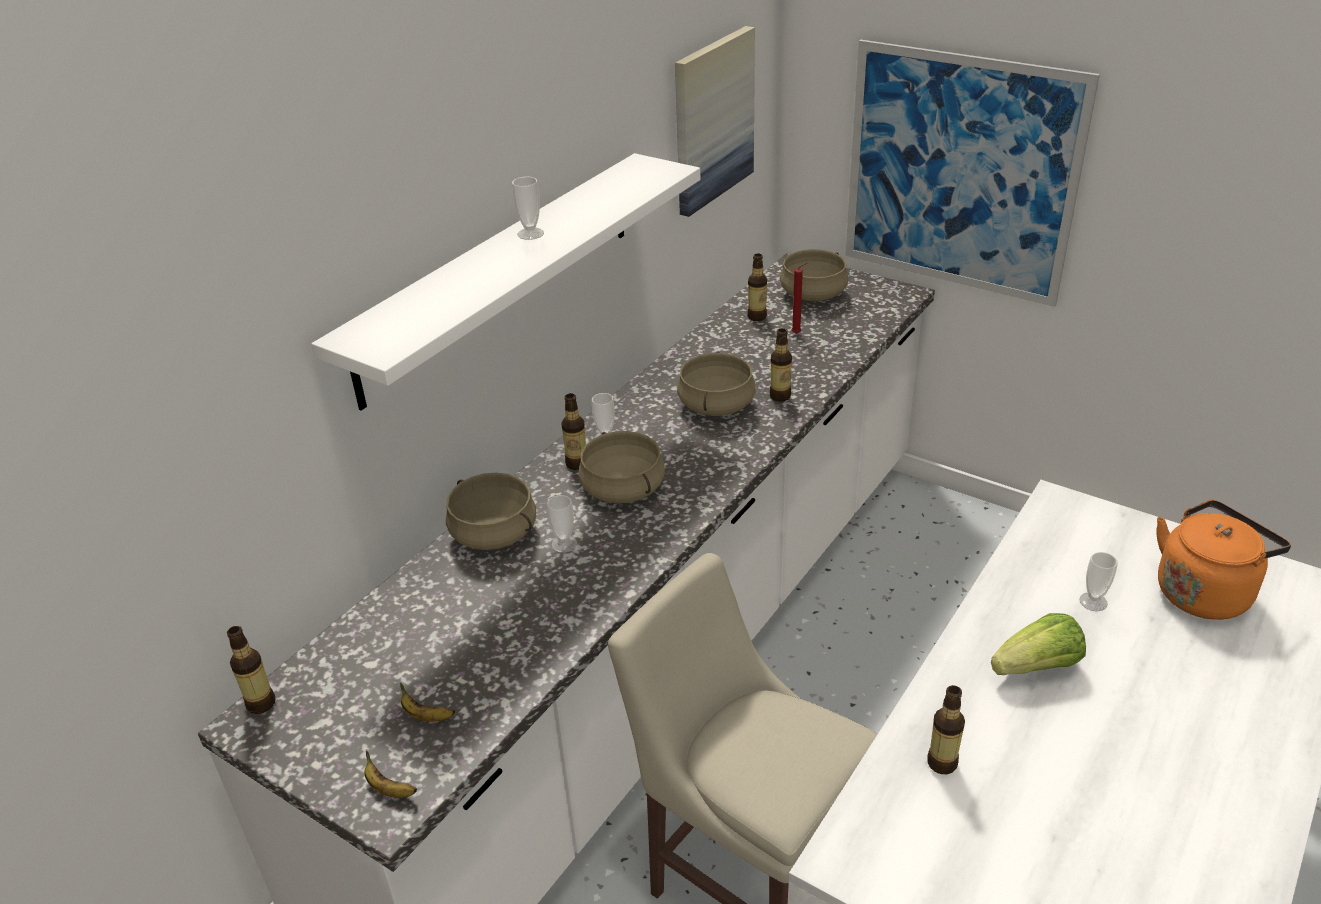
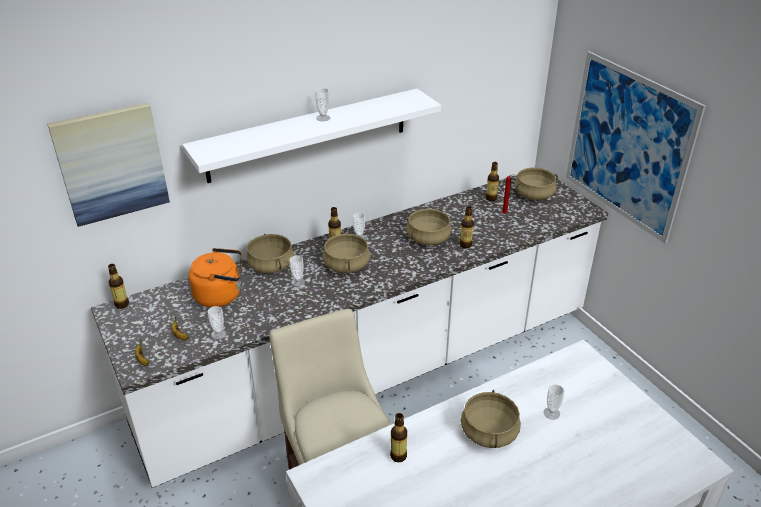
camera: 25 degrees right, 0 degrees up
picture [675,26,755,217] -> picture moved to [47,103,170,227]
lettuce [991,613,1086,675] -> beige cooking pot [461,390,521,448]
orange kettle [1156,500,1291,620] -> orange kettle moved to [189,248,241,307]
none -> cup [207,306,227,340]

